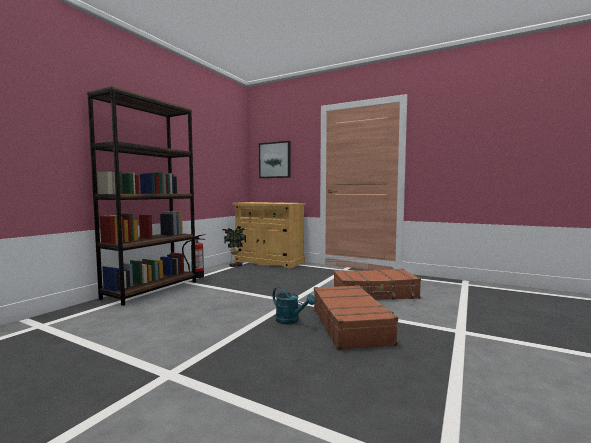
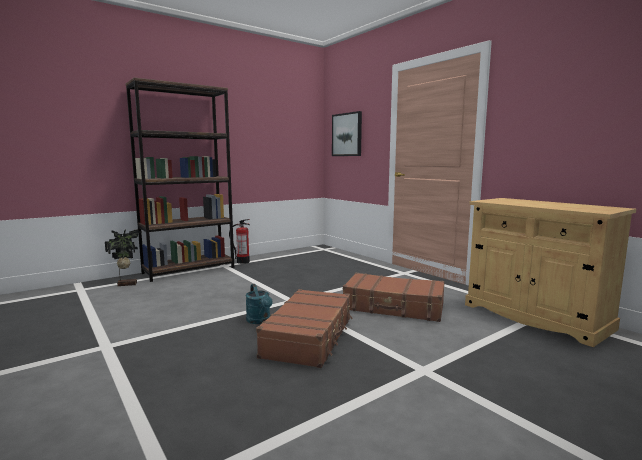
camera: 25 degrees right, 5 degrees up
potted plant [223,228,246,267] -> potted plant moved to [105,229,142,286]
beige cabinet [232,202,305,269] -> beige cabinet moved to [465,198,636,347]

